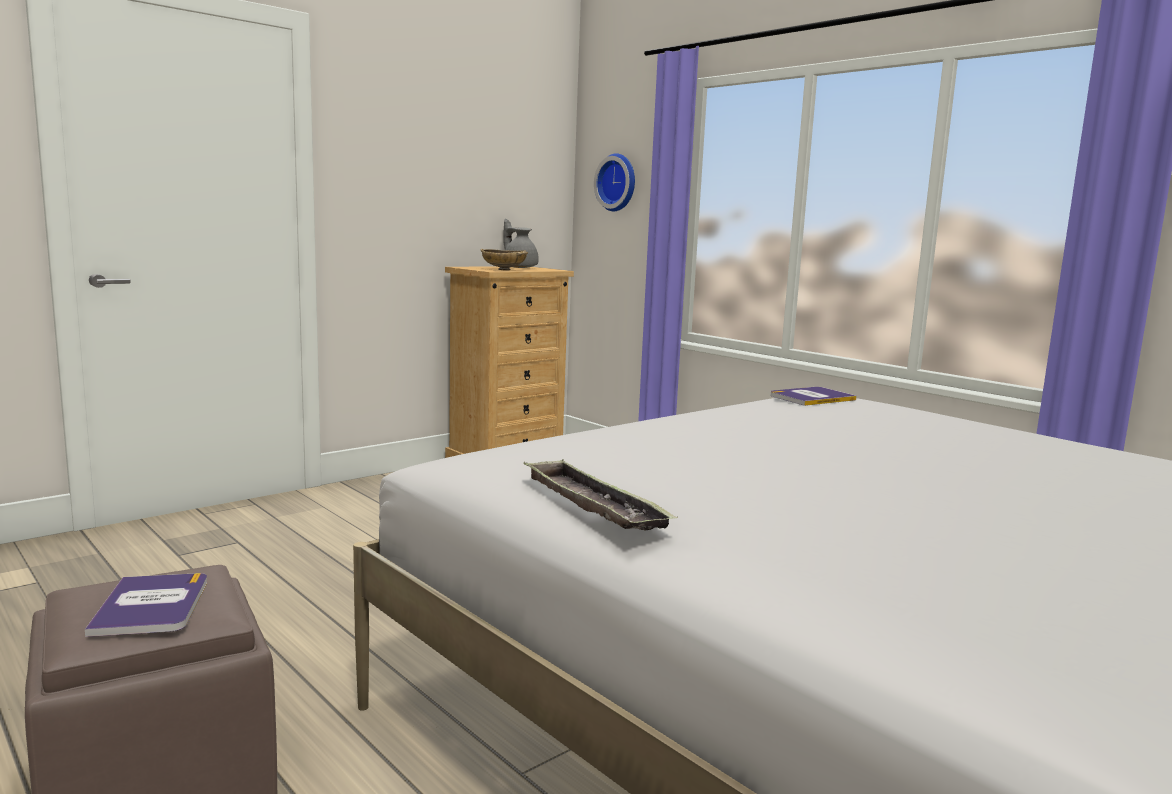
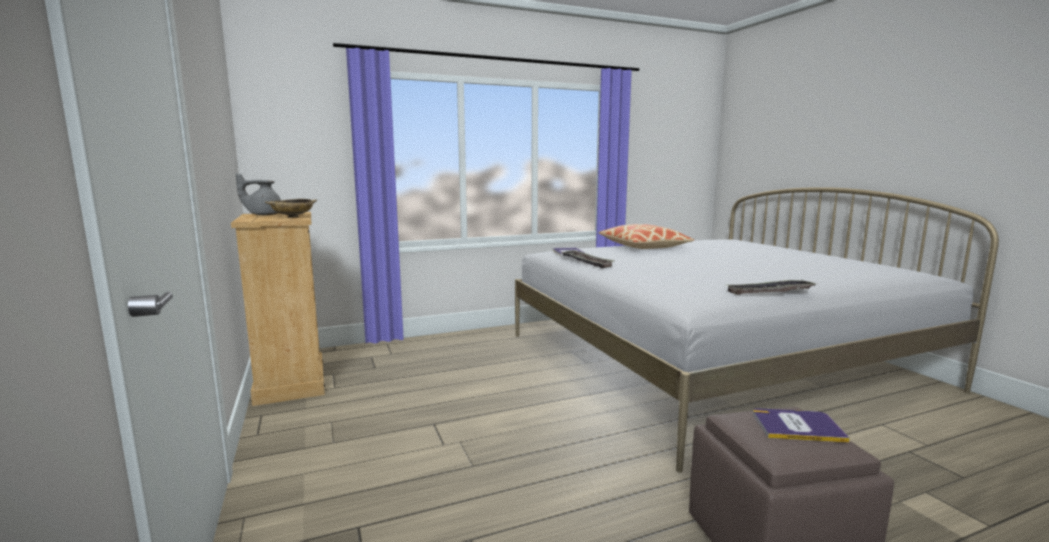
camera: 70 degrees left, 0 degrees up
wall clock [594,153,635,211] -> none
none -> tray [561,250,615,268]
none -> pillow [598,224,694,249]

